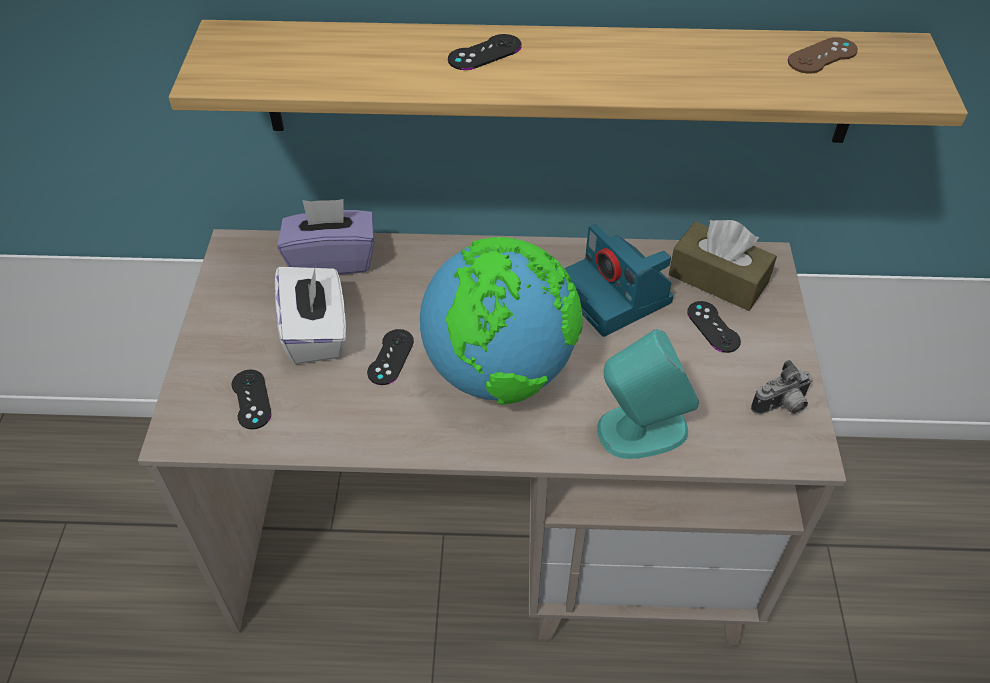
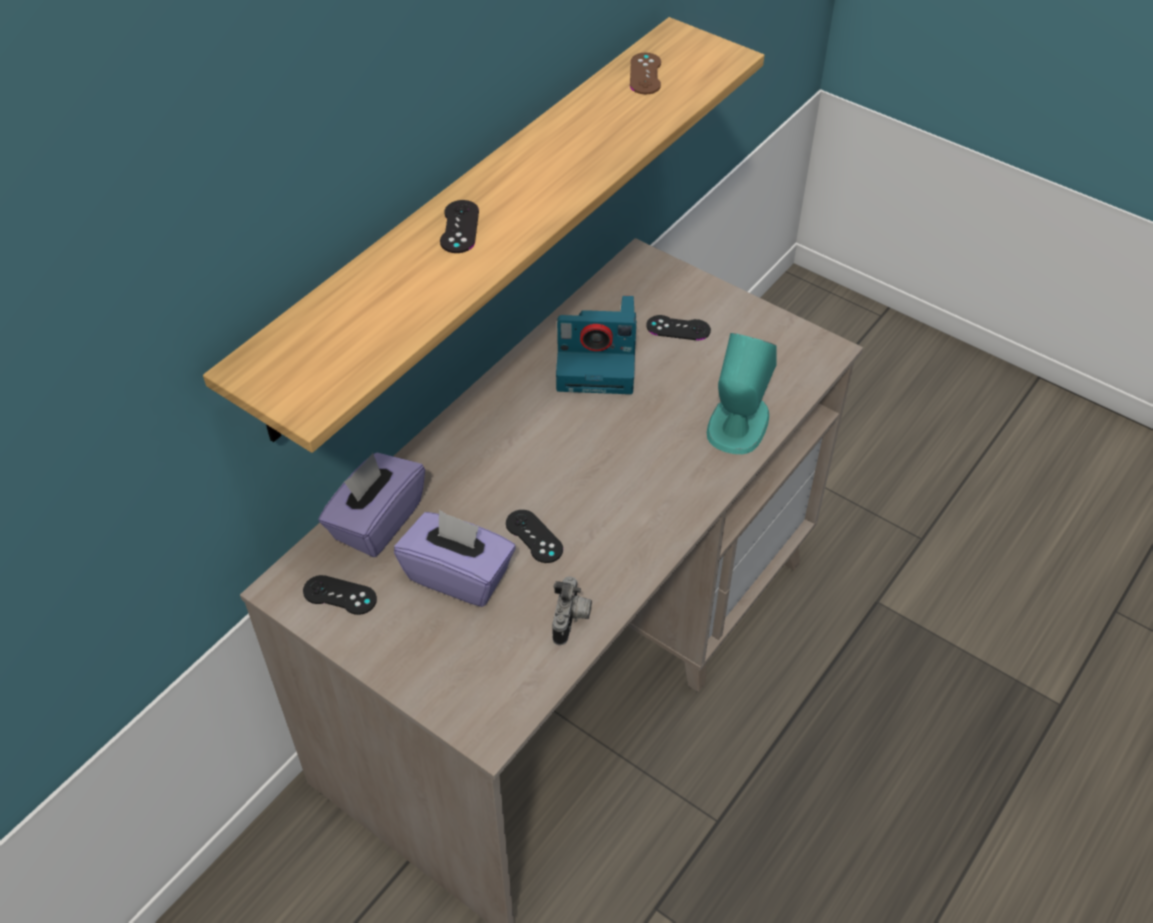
camera: 55 degrees left, 0 degrees up
black game controller [232,370,272,429] -> black game controller moved to [303,575,377,615]
white tissue box [275,266,346,364] -> purple tissue box [394,510,516,607]
globe [420,237,583,404] -> none
brown tissue box [669,220,777,311] -> none
camera [751,360,813,414] -> camera moved to [552,576,592,645]

